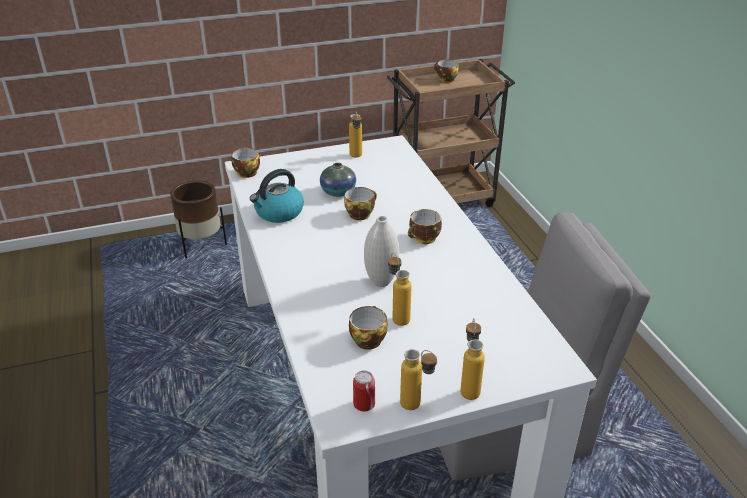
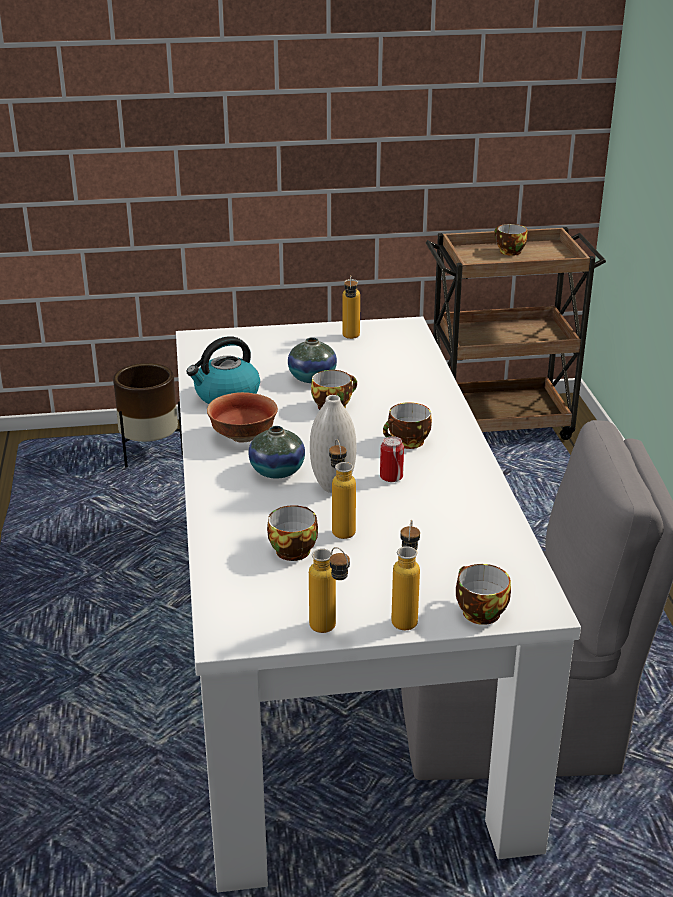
camera: 10 degrees right, 5 degrees down
cup [231,148,260,178] -> cup moved to [456,564,511,625]
can [353,371,375,412] -> can moved to [380,436,404,482]
none -> bowl [207,392,278,443]
none -> vase [248,426,305,479]

